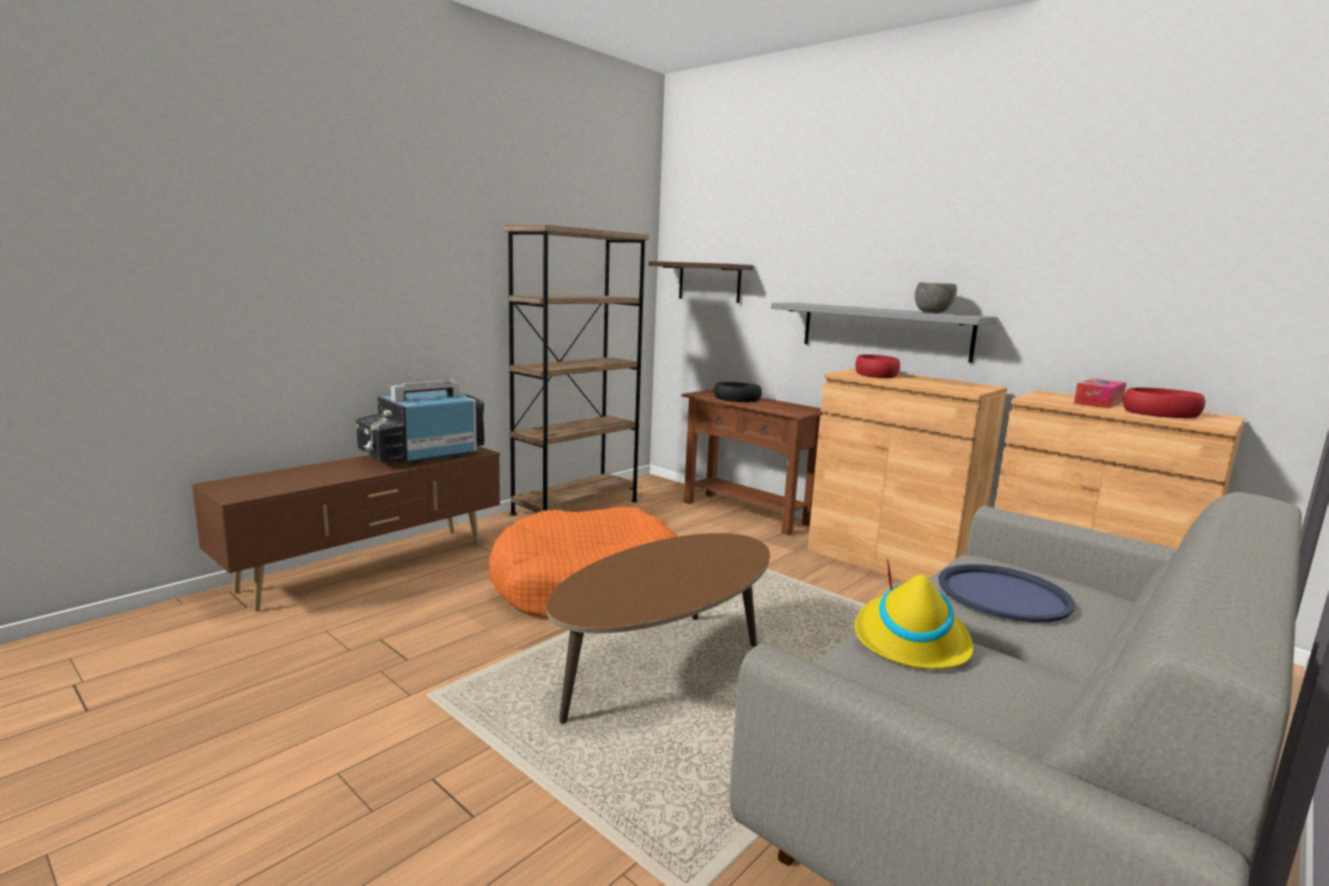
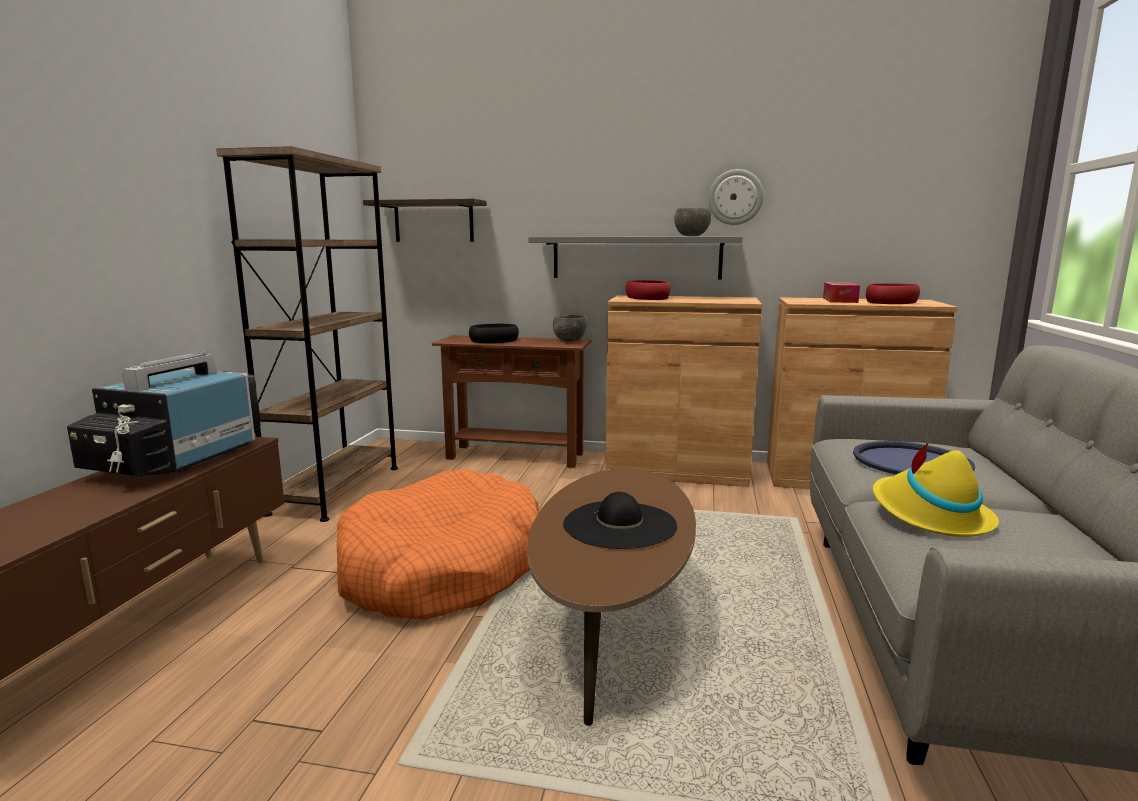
camera: 30 degrees left, 0 degrees up
none -> grey bowl [553,315,586,342]
none -> black hat [563,492,677,549]
none -> wall clock [708,169,764,225]

